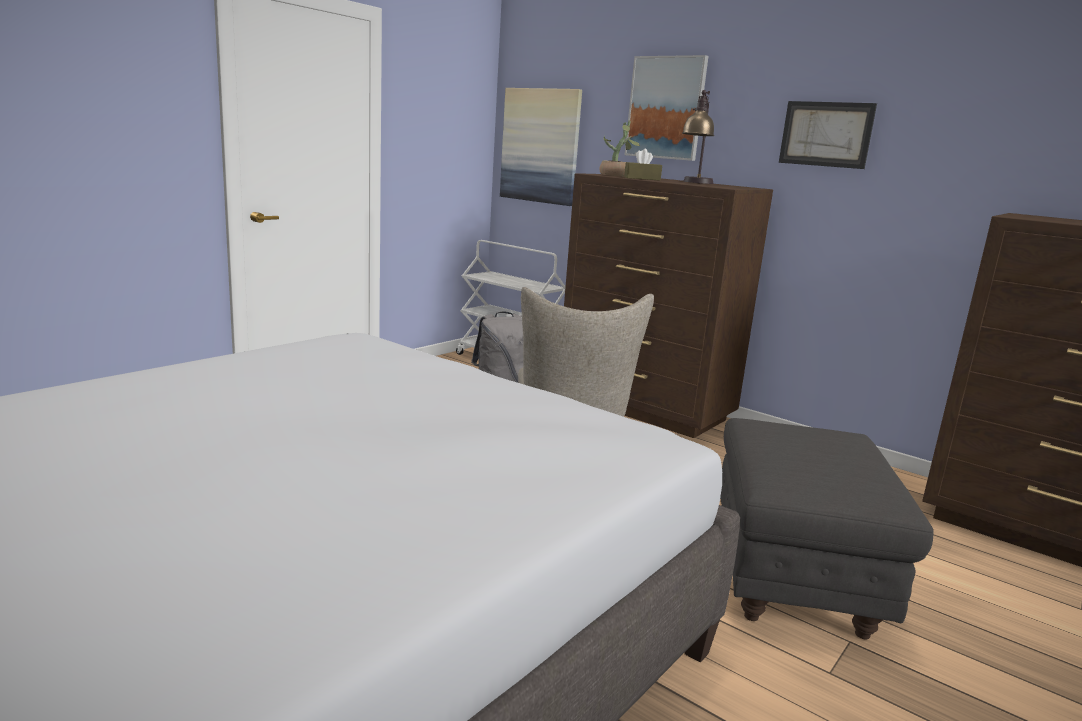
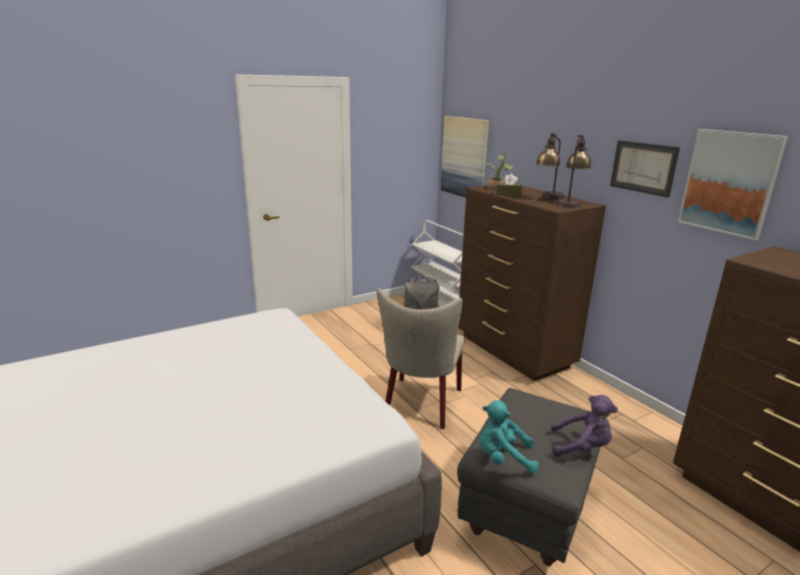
camera: 20 degrees right, 5 degrees up
picture [625,55,709,161] -> picture moved to [678,129,788,241]
none -> turquoise plush toy [480,400,539,474]
none -> purple plush toy [551,395,618,457]
none -> table lamp [556,134,591,208]

